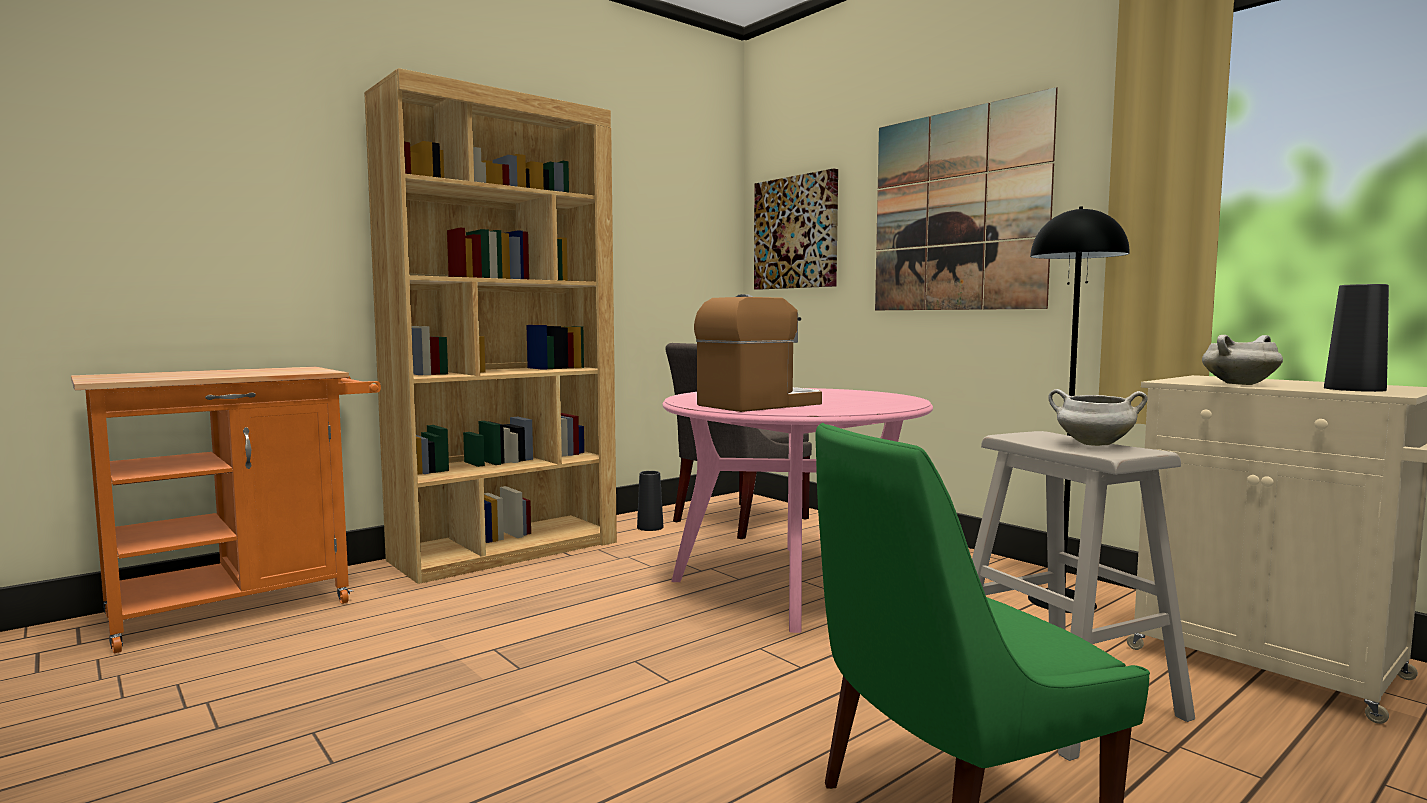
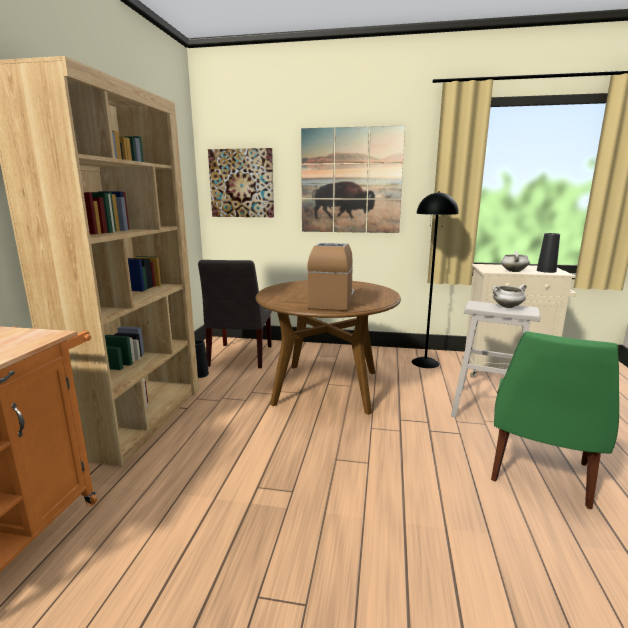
camera: 40 degrees left, 10 degrees up
pink dining table [662,388,933,633] -> brown dining table [255,280,401,415]

